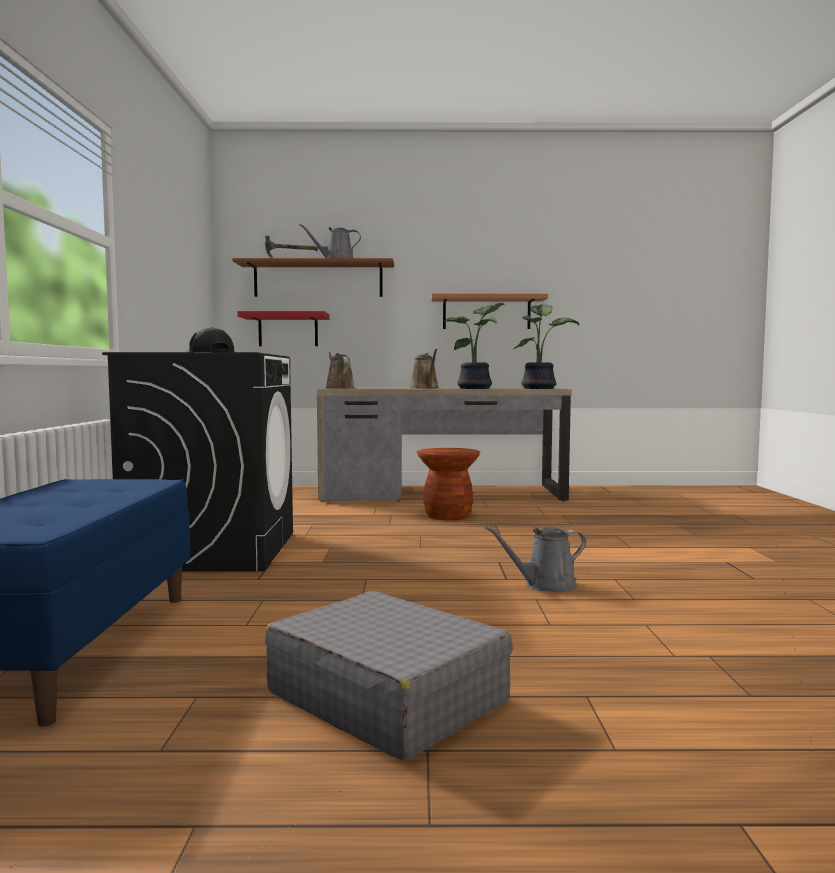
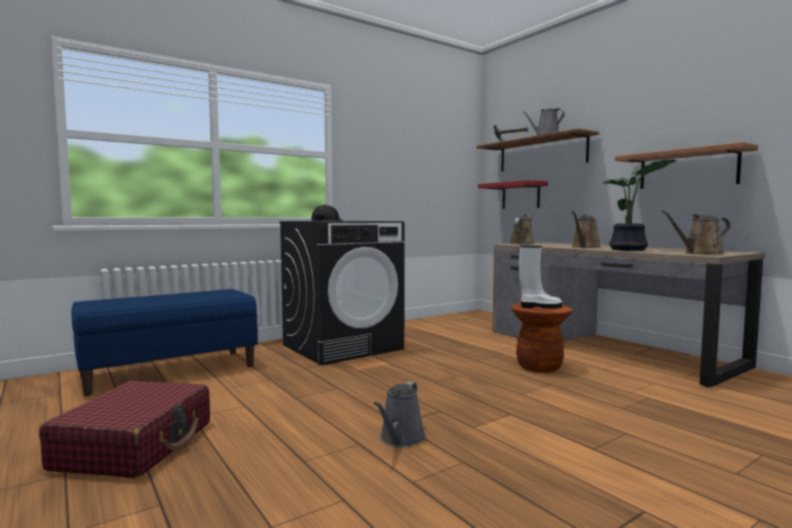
camera: 55 degrees right, 0 degrees up
grey suitcase [265,591,513,761] -> red suitcase [39,381,210,478]
grey watering can [485,526,586,592] -> grey watering can turned 105 degrees counterclockwise [374,382,426,447]
potted plant [513,304,579,389] -> brown watering can [661,210,731,254]
none -> white boot [519,246,562,309]

